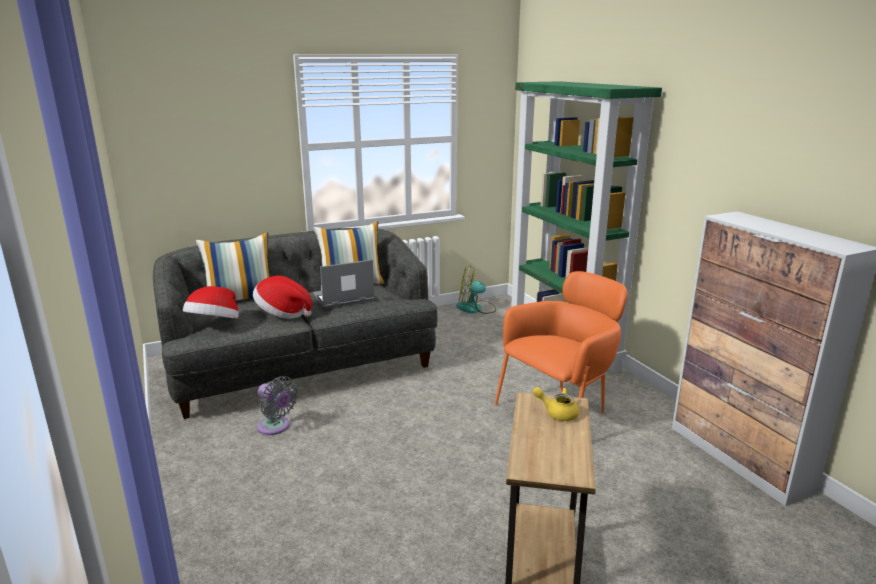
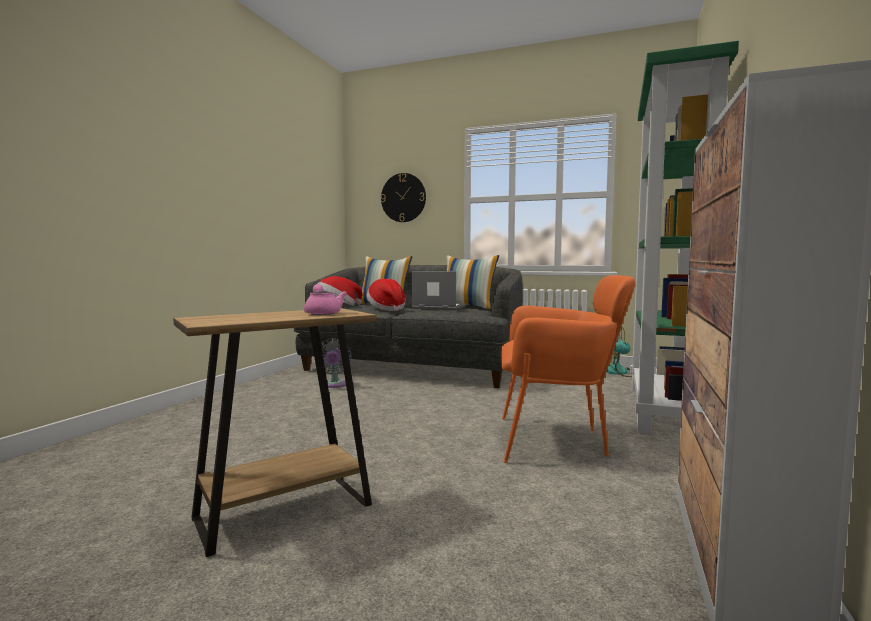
camera: 45 degrees right, 15 degrees down
yellow teapot [533,387,579,421] -> pink teapot [304,284,347,315]
none -> wall clock [381,173,426,222]

